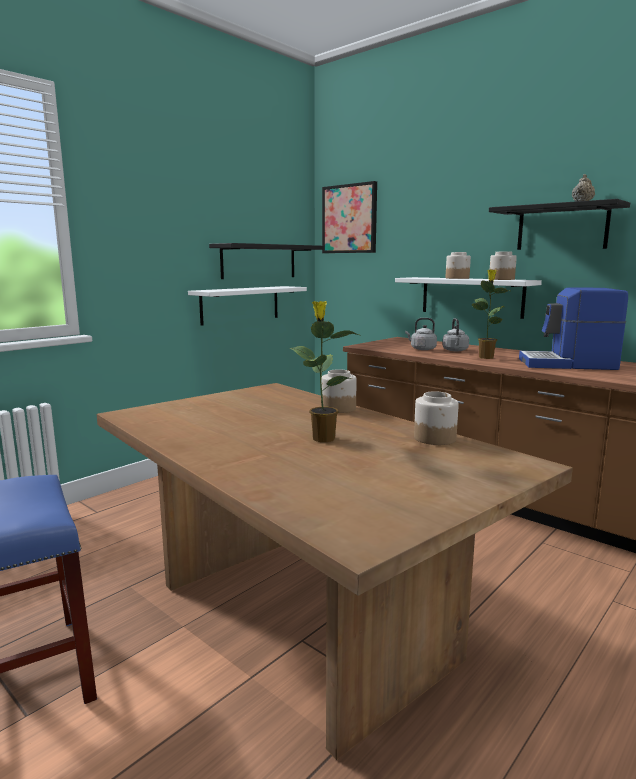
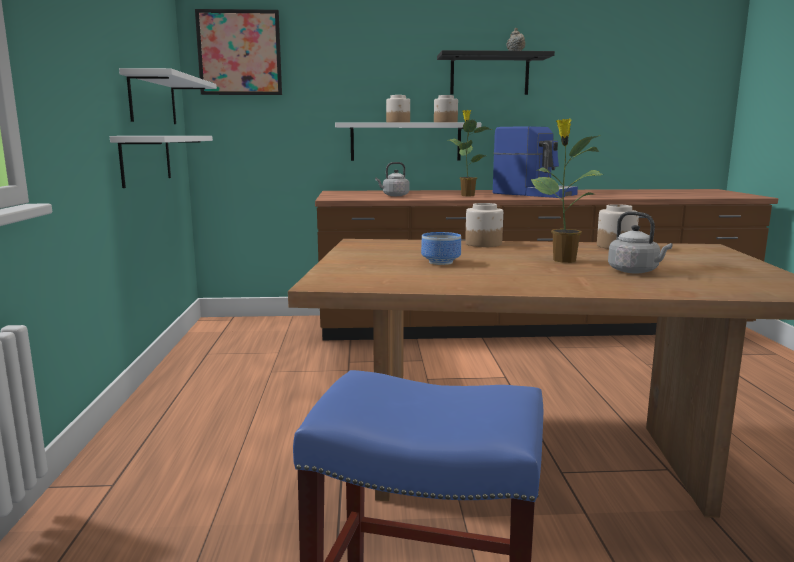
camera: 45 degrees left, 0 degrees up
black shelf [209,243,324,279] -> white shelf [119,68,217,124]
grey kettle [442,318,469,351] -> grey kettle moved to [608,211,673,273]
coffee machine [519,287,628,370] -> coffee machine turned 105 degrees counterclockwise [493,126,578,198]
none -> bowl [421,232,461,265]

